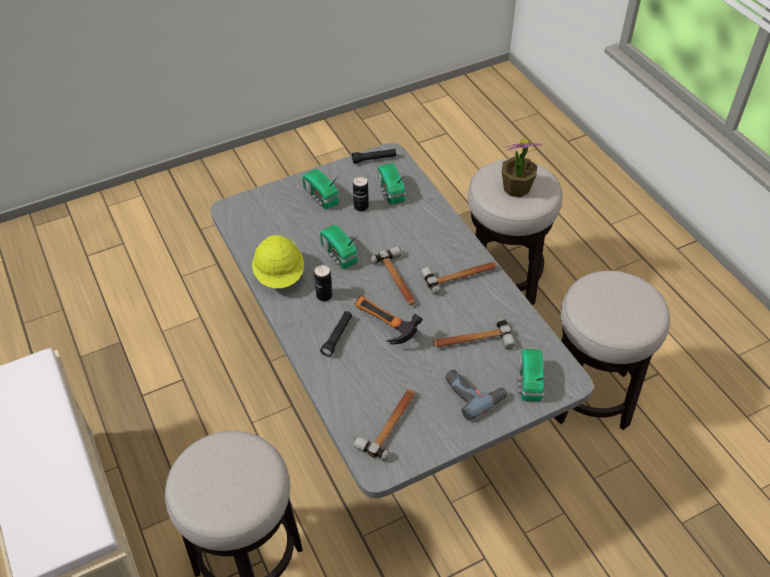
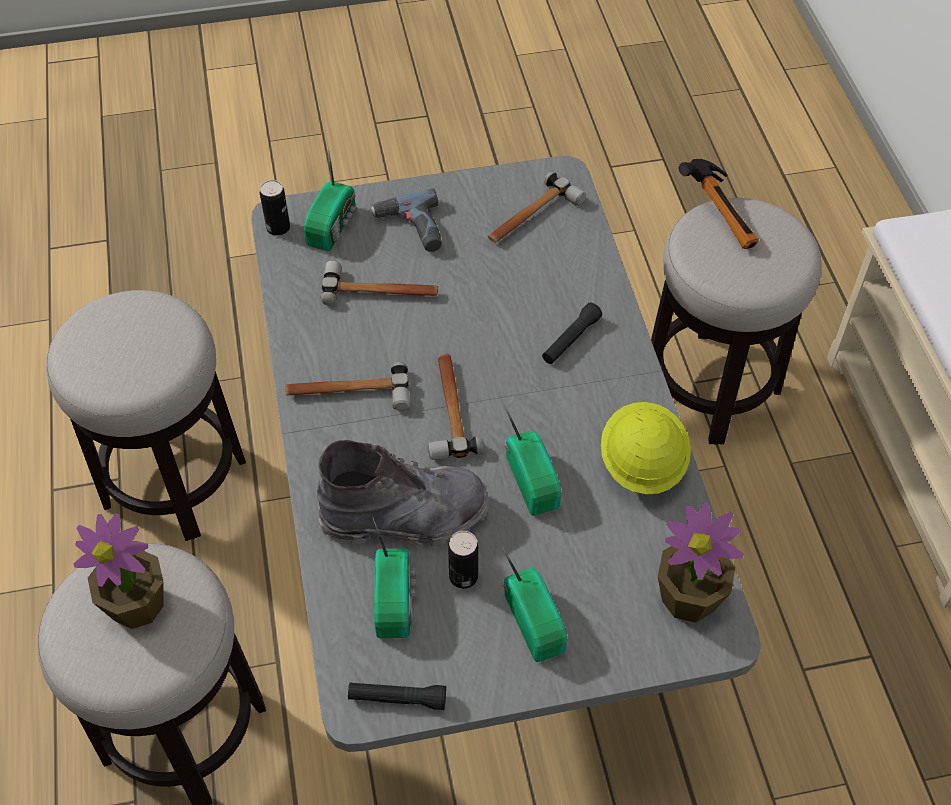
camera: 165 degrees left, 5 degrees up
can [314,265,333,301] -> can moved to [260,180,290,236]
hammer [355,296,423,345] -> hammer moved to [679,159,759,249]
none -> grey boot [317,440,488,547]
none -> potted plant [658,502,744,623]

